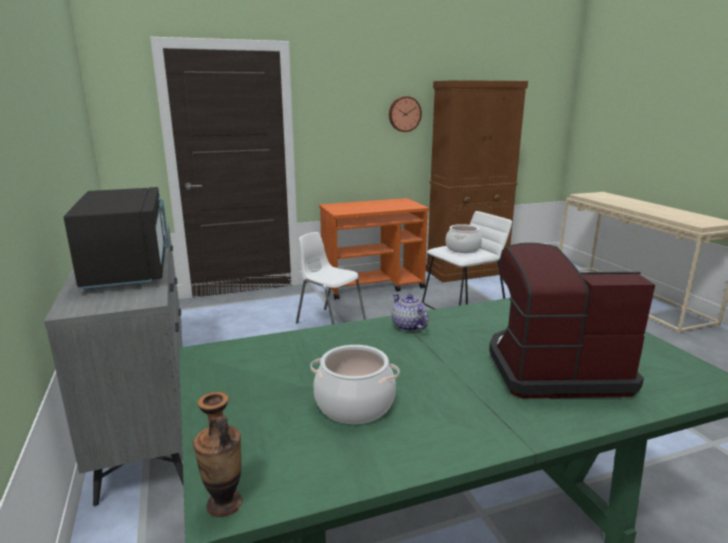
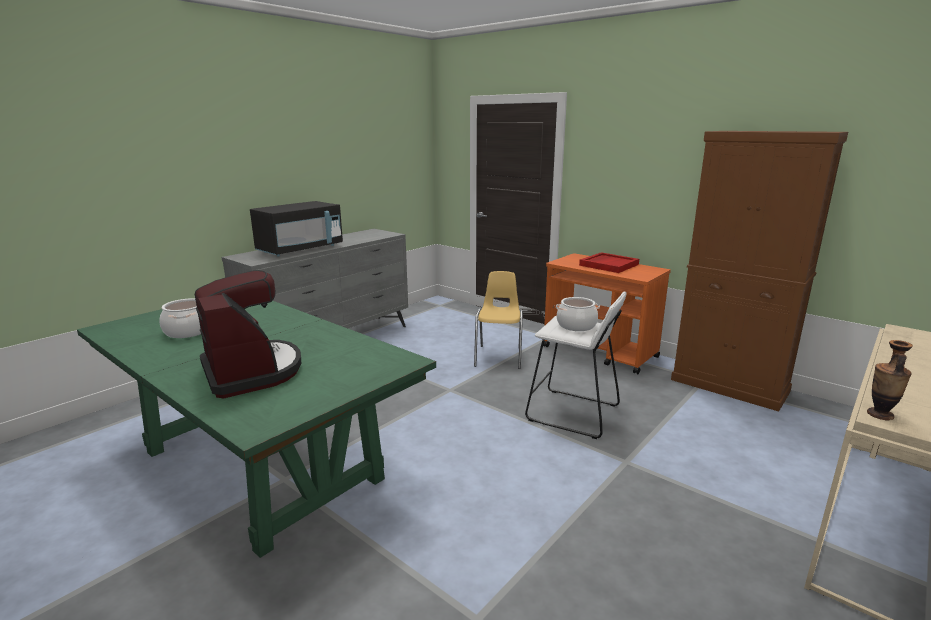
camera: 60 degrees right, 0 degrees up
vase [193,392,242,517] -> vase moved to [867,340,913,420]
white chair [296,232,366,325] -> yellow chair [474,271,523,369]
wall clock [389,96,422,132] -> none
teapot [391,293,429,331] -> none
none -> red tray [579,252,639,273]

